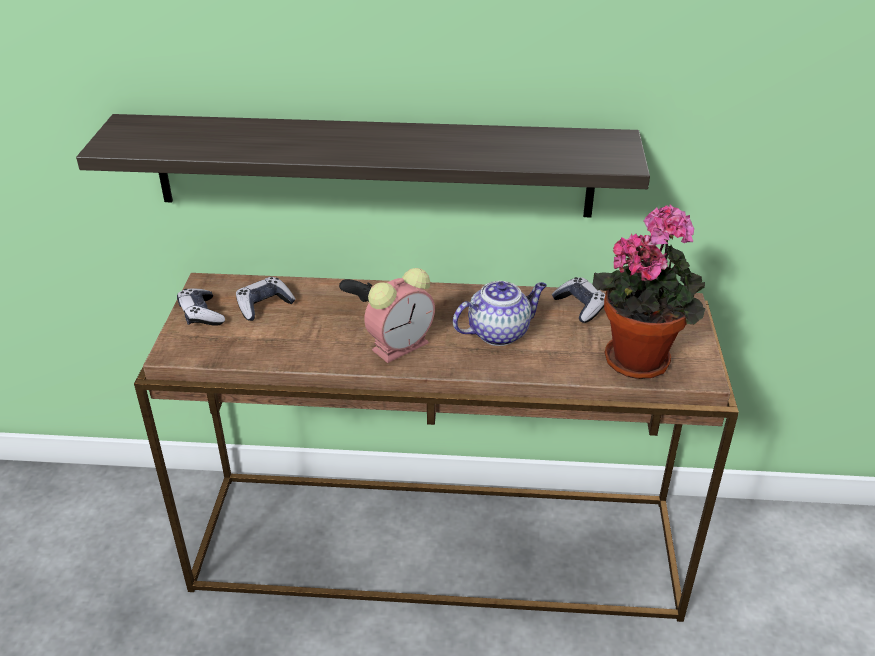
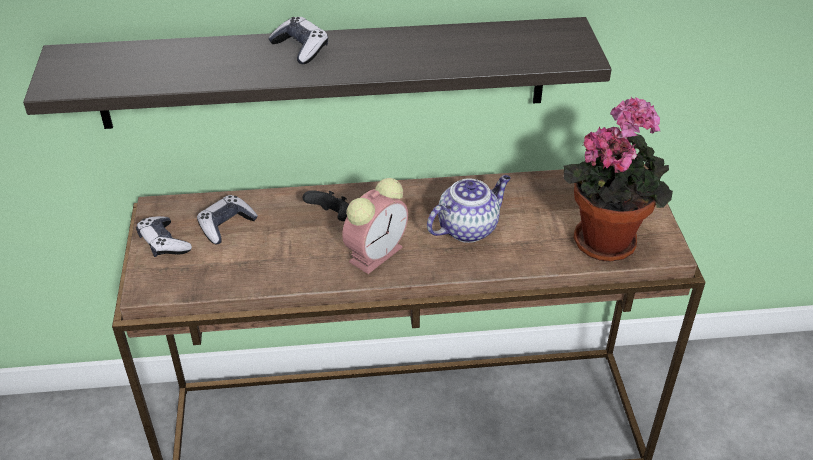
camera: 10 degrees left, 5 degrees up
game controller [552,277,605,323] -> game controller moved to [268,17,328,64]

